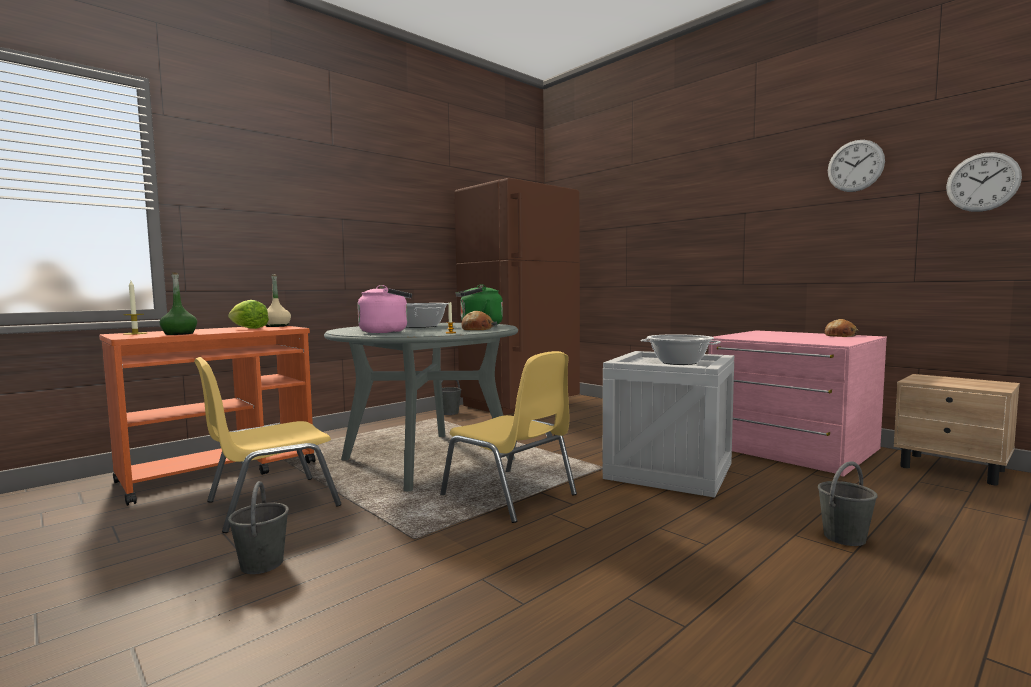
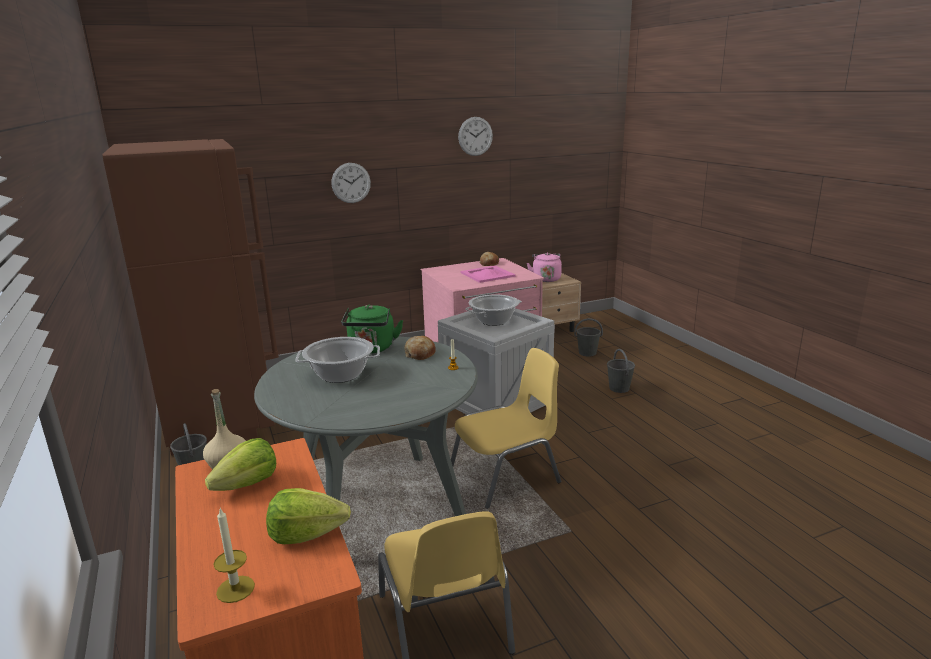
camera: 70 degrees left, 15 degrees up
green bottle [160,272,197,335] -> lettuce [266,488,351,544]
grey bucket [228,481,289,574] -> grey bucket moved to [574,318,603,357]
pink kettle [357,285,412,333] -> pink kettle moved to [527,252,562,282]
wall clock [946,152,1022,212] -> wall clock moved to [331,163,371,203]
none -> pink tray [461,266,515,283]

